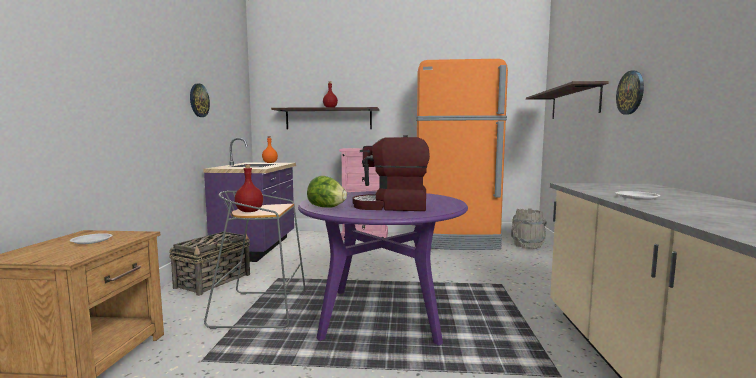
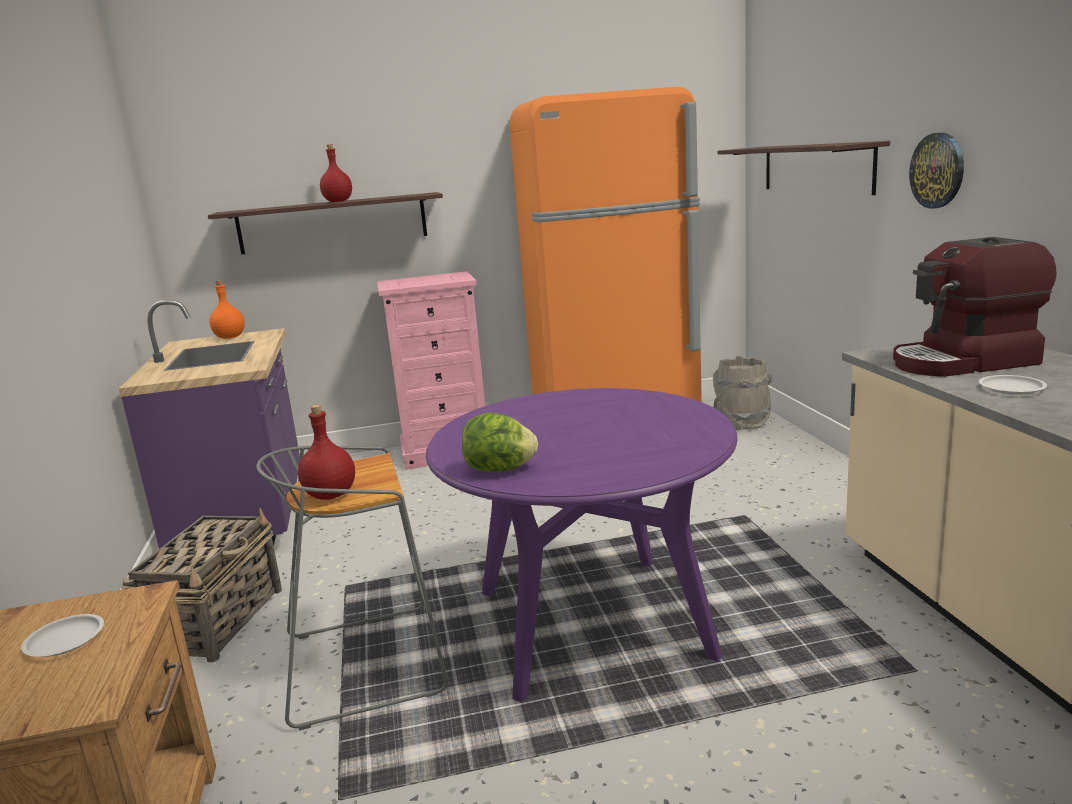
camera: 15 degrees left, 10 degrees up
wall clock [190,84,210,117] -> none
coffee machine [352,135,430,211] -> coffee machine moved to [893,237,1057,377]

